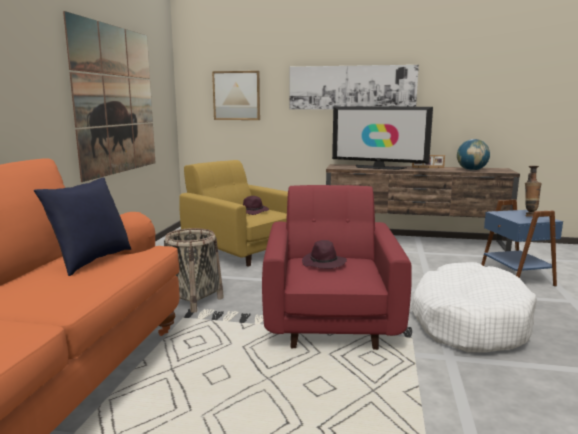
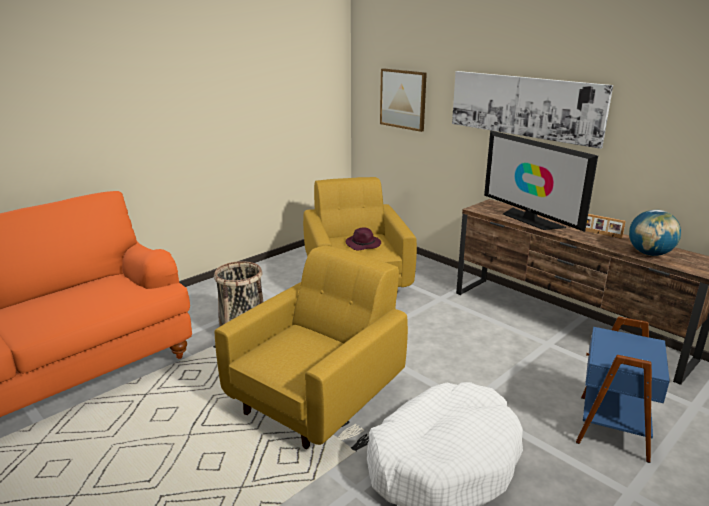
camera: 35 degrees right, 10 degrees up
blue pillow [34,177,131,276] -> none
picture [63,11,155,182] -> none
red armchair [262,185,412,350] -> yellow armchair [215,245,408,449]
purple hat [302,240,347,269] -> none
vase [525,166,542,217] -> none

